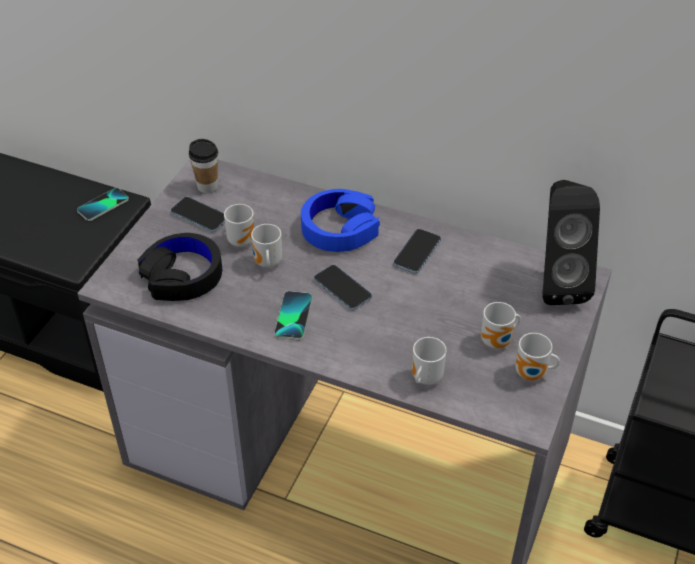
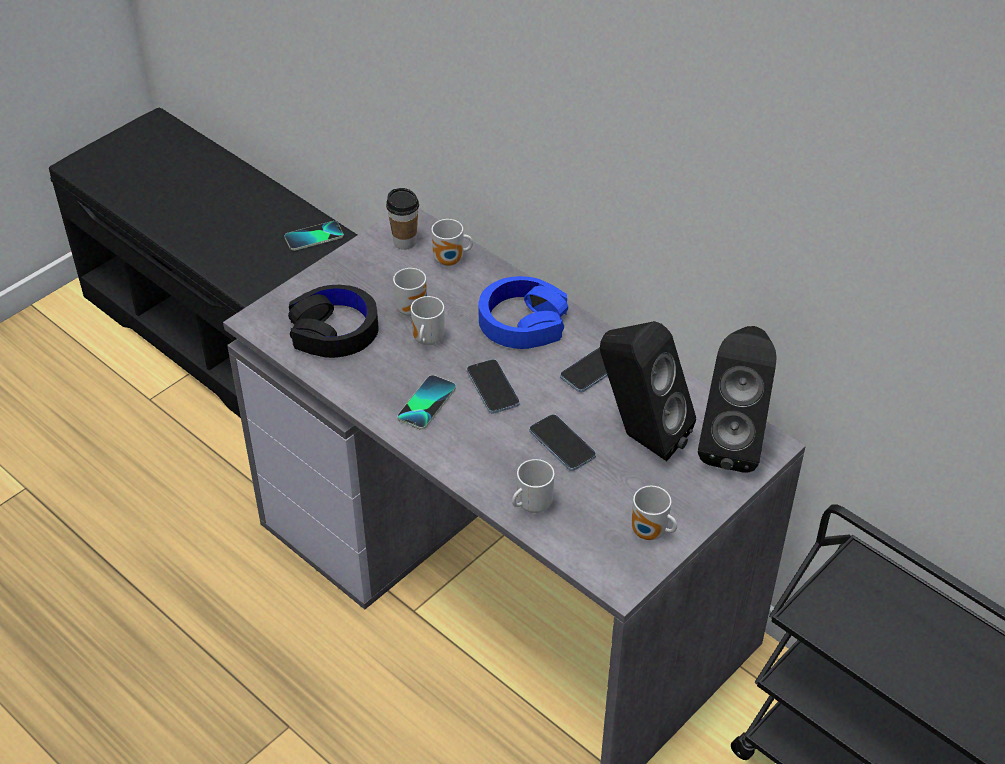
camera: 20 degrees right, 0 degrees up
phone [170,197,225,232] -> phone moved to [529,414,596,471]
mug [481,302,521,349] -> mug moved to [431,219,473,266]
none -> black speaker [600,321,696,461]

